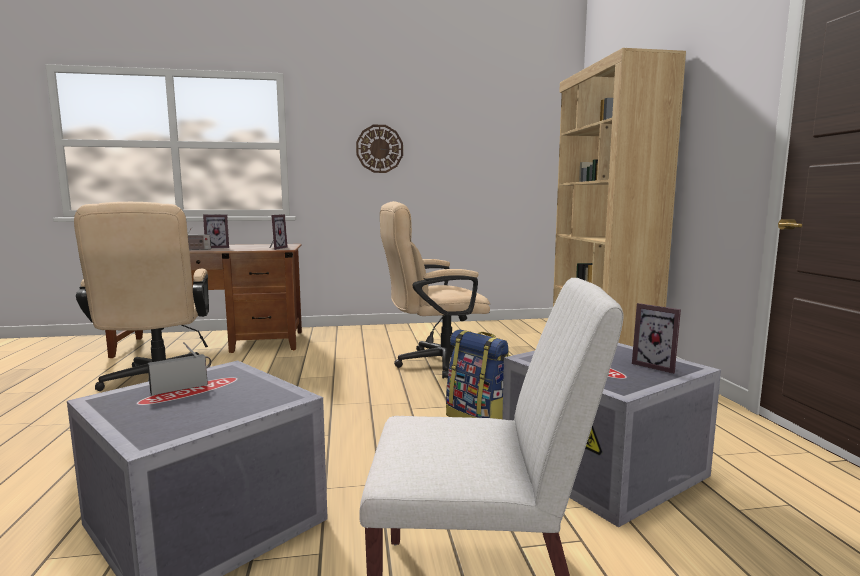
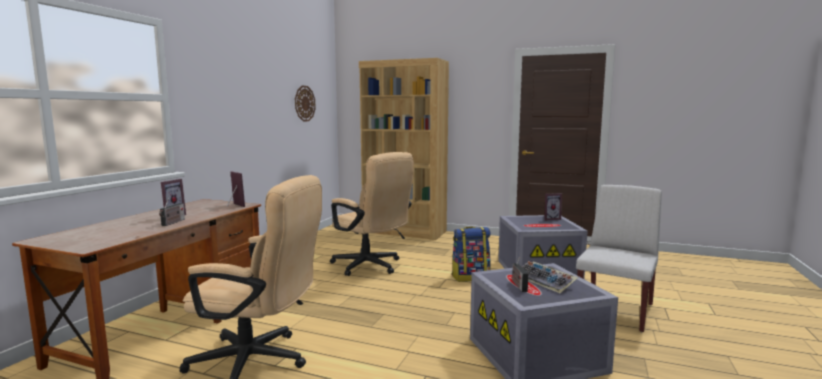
camera: 60 degrees left, 0 degrees up
wall clock [356,125,403,173] -> wall clock moved to [295,86,316,122]
beige office chair [380,201,490,379] -> beige office chair turned 60 degrees counterclockwise [330,152,414,276]
none -> keyboard [522,261,578,293]

